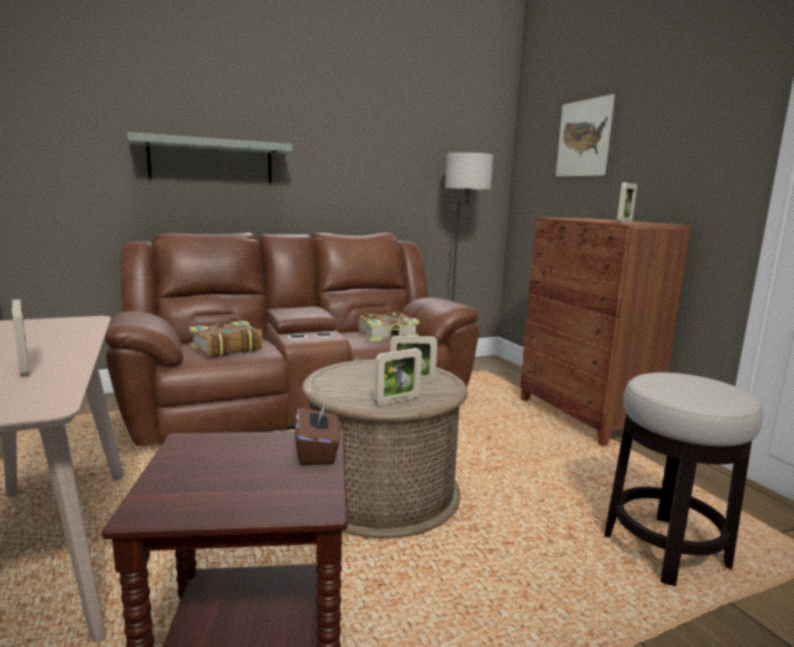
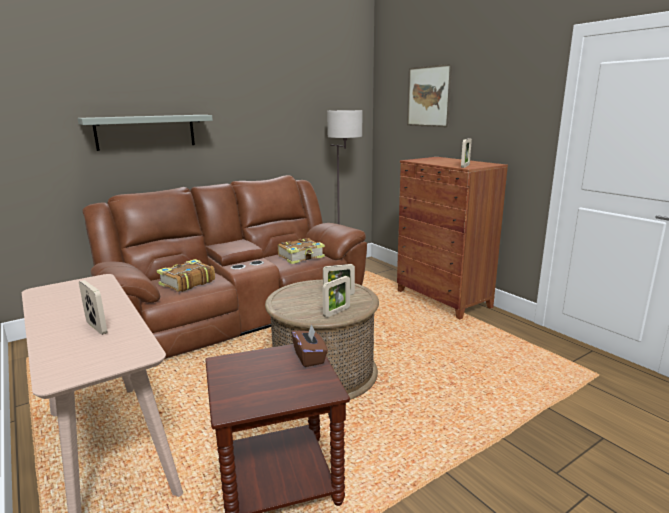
camera: 10 degrees left, 5 degrees up
stool [604,372,763,587] -> none

